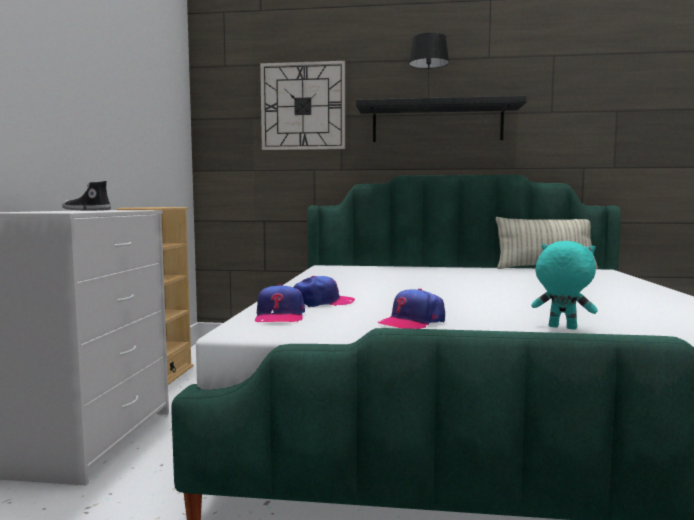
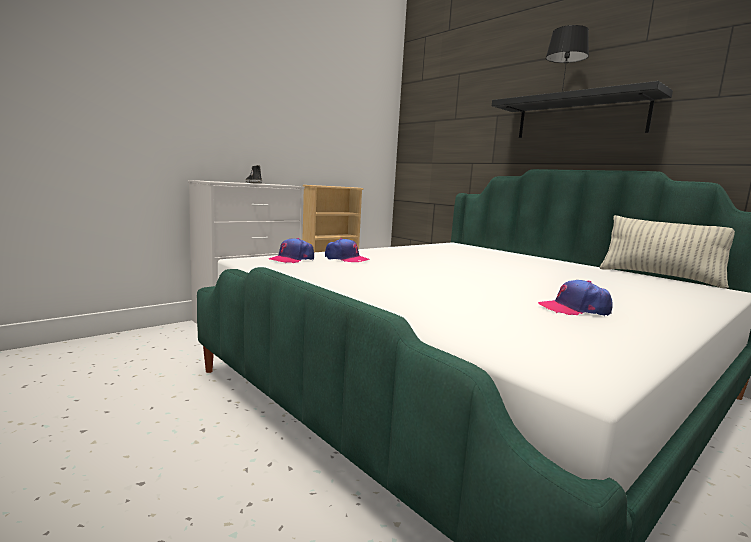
camera: 40 degrees right, 5 degrees up
wall clock [260,61,345,150] -> none
cap [377,289,445,329] -> cap moved to [538,280,613,316]
turquoise plush toy [531,241,598,330] -> none

